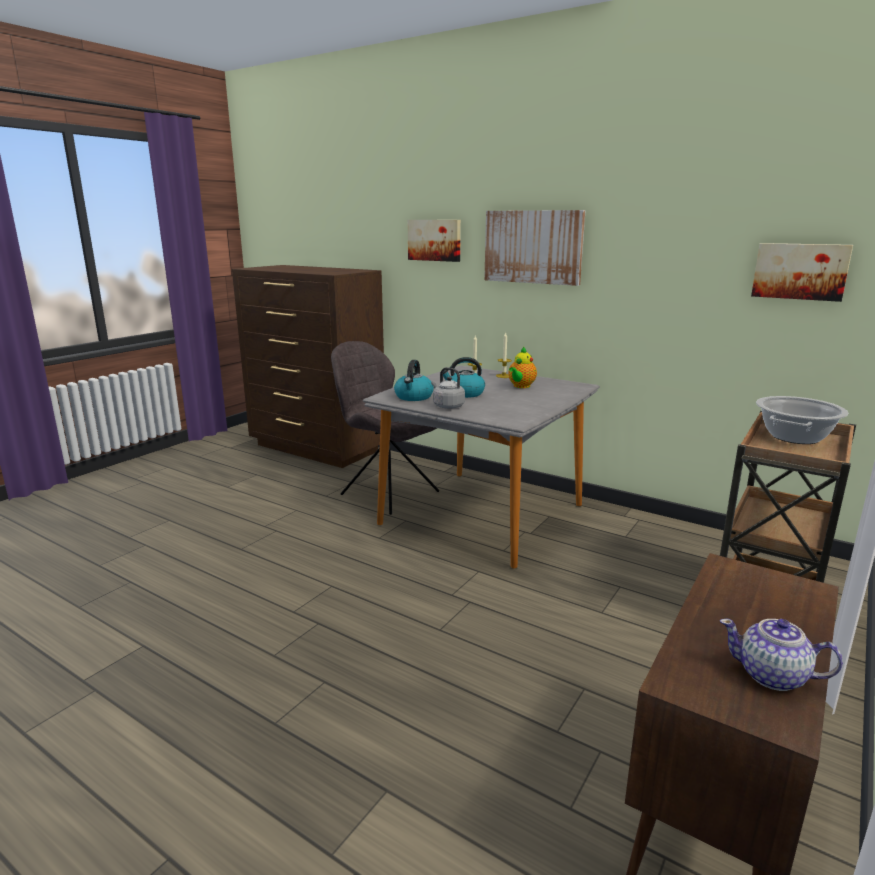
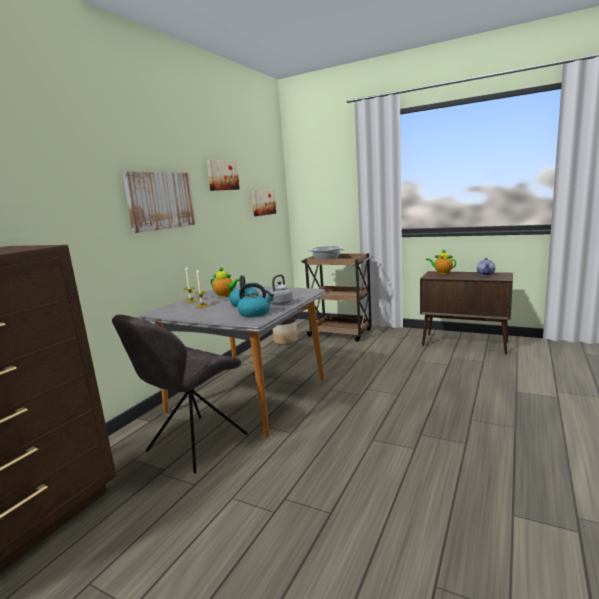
camera: 95 degrees left, 5 degrees down
picture [408,220,461,262] -> picture moved to [207,160,240,191]
none -> planter [273,318,298,345]
none -> teapot [426,249,456,274]

